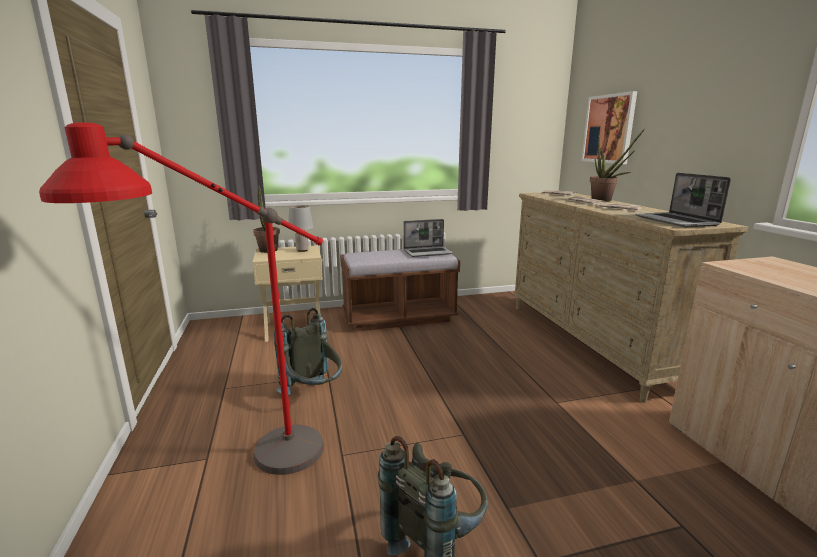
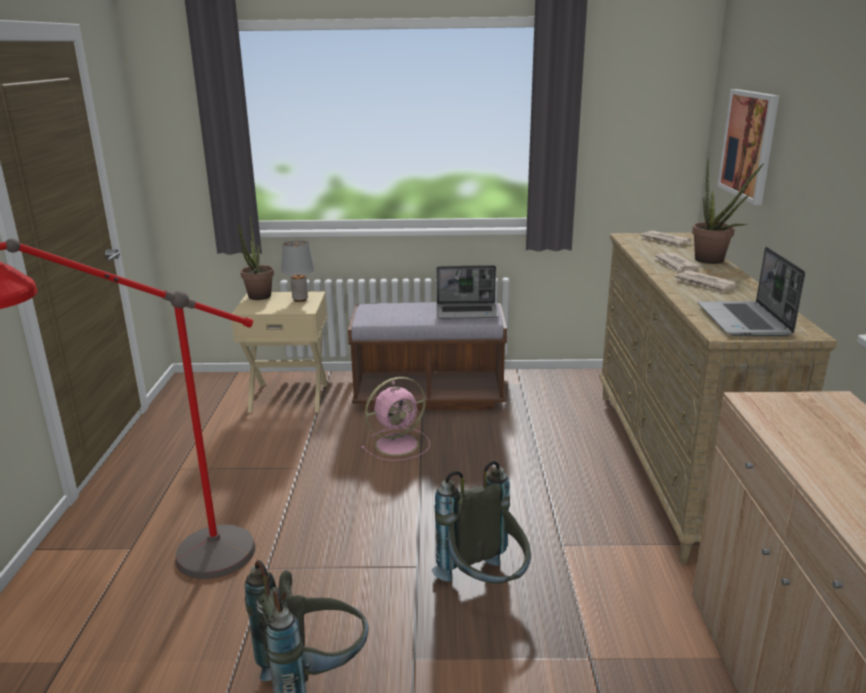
camera: 15 degrees right, 5 degrees up
grey backpack [274,308,342,395] -> grey backpack moved to [432,461,531,584]
none -> pink fan [361,377,430,461]

